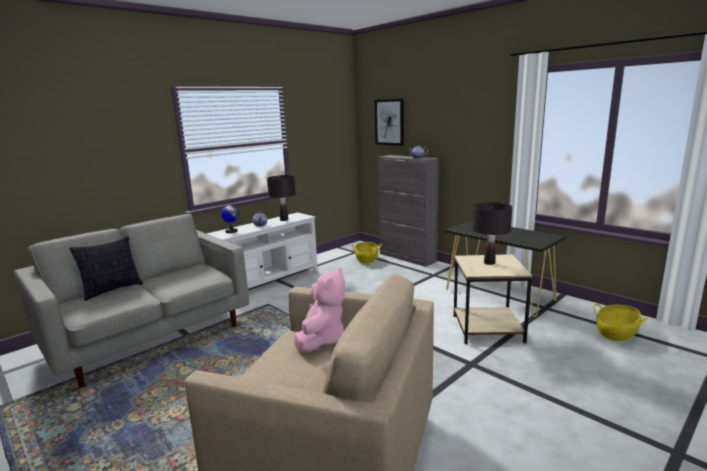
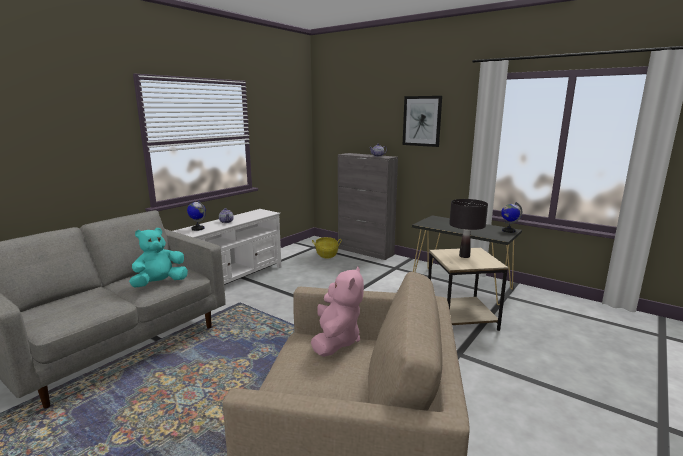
camera: 10 degrees left, 0 degrees up
pillow [69,236,143,301] -> none
black table lamp [267,175,296,221] -> none
picture [375,99,404,146] -> picture moved to [403,96,442,147]
basket [593,304,648,341] -> none
none -> turquoise plush toy [129,228,188,288]
none -> globe [501,202,522,233]

